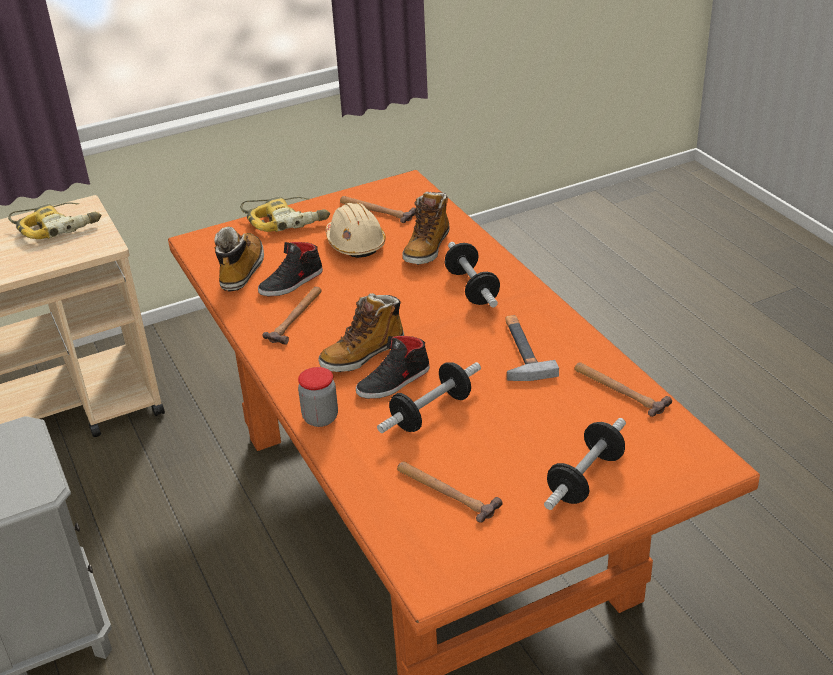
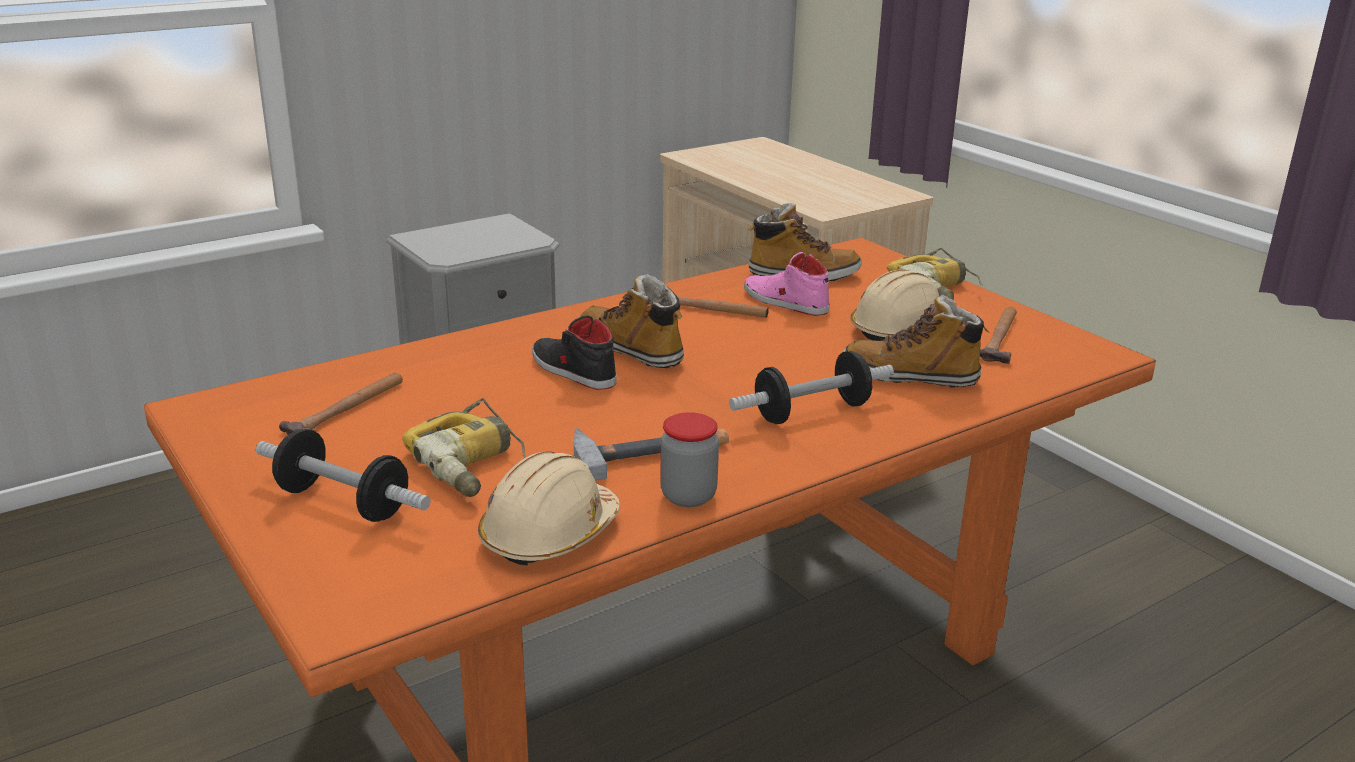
camera: 80 degrees right, 10 degrees down
power drill [8,202,101,239] -> power drill moved to [402,398,526,497]
black shoe [258,242,323,296] -> pink shoe [744,252,830,316]
jar [298,367,338,427] -> jar moved to [660,412,719,507]
dumbbell [377,362,481,433] -> none
hammer [574,362,672,417] -> beige hard hat [478,451,620,566]

